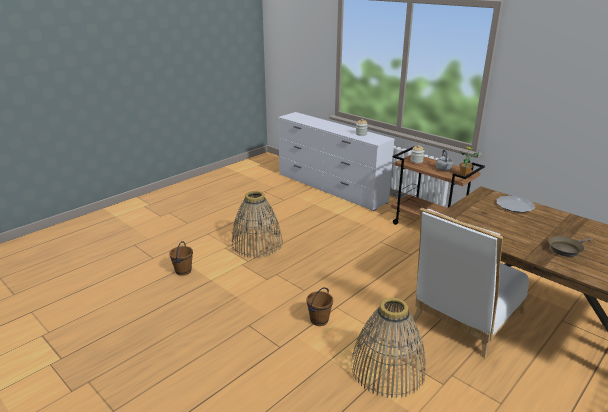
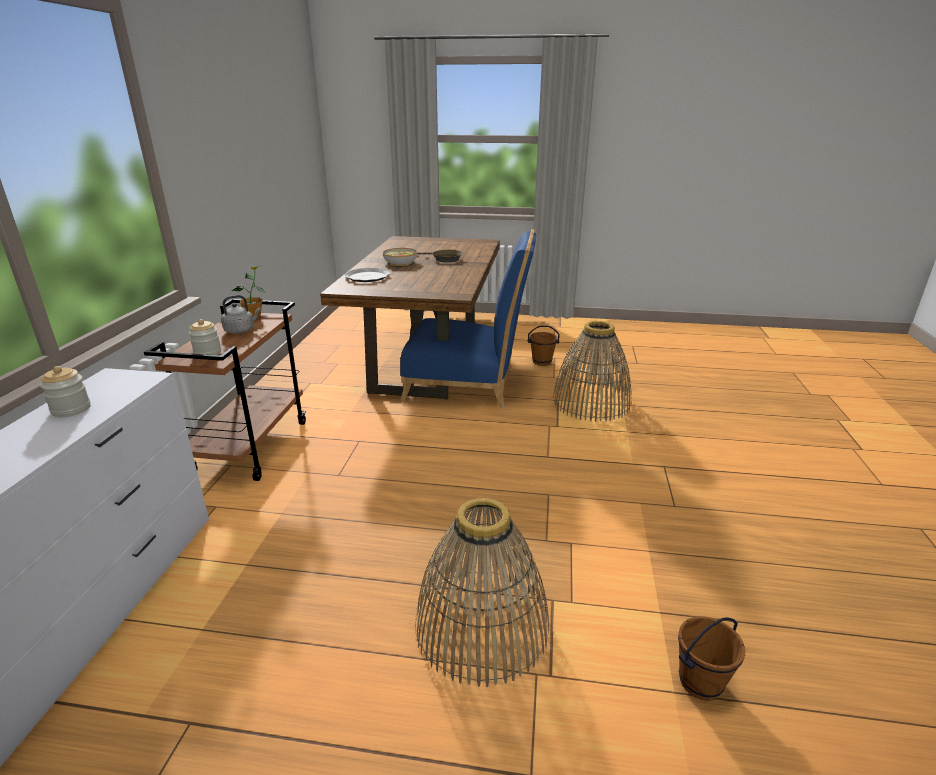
camera: 125 degrees left, 0 degrees up
brown bucket [306,287,333,326] -> brown bucket moved to [528,326,560,366]
white chair [413,208,529,358] -> blue chair [400,229,537,408]
none -> bowl [383,248,418,266]

